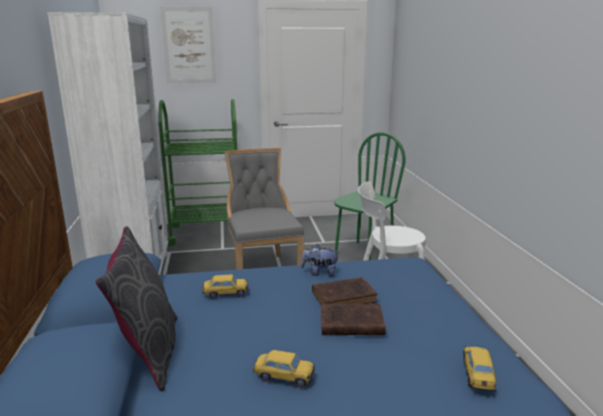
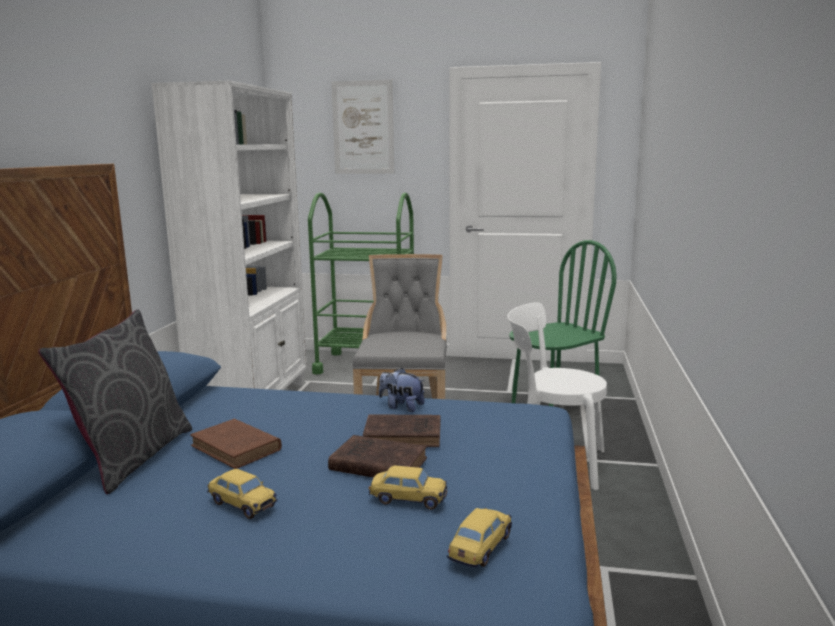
camera: 20 degrees right, 5 degrees down
toy car [202,274,249,299] -> toy car moved to [369,465,447,510]
none -> brown book [190,419,282,469]

